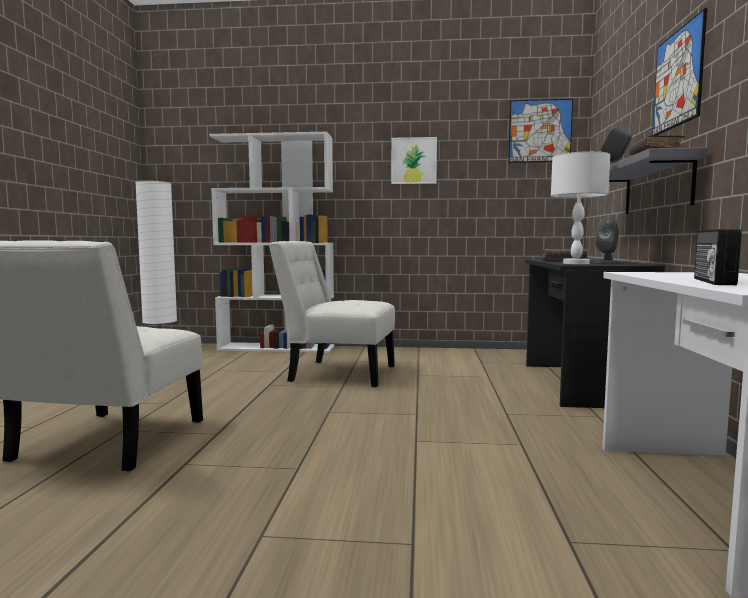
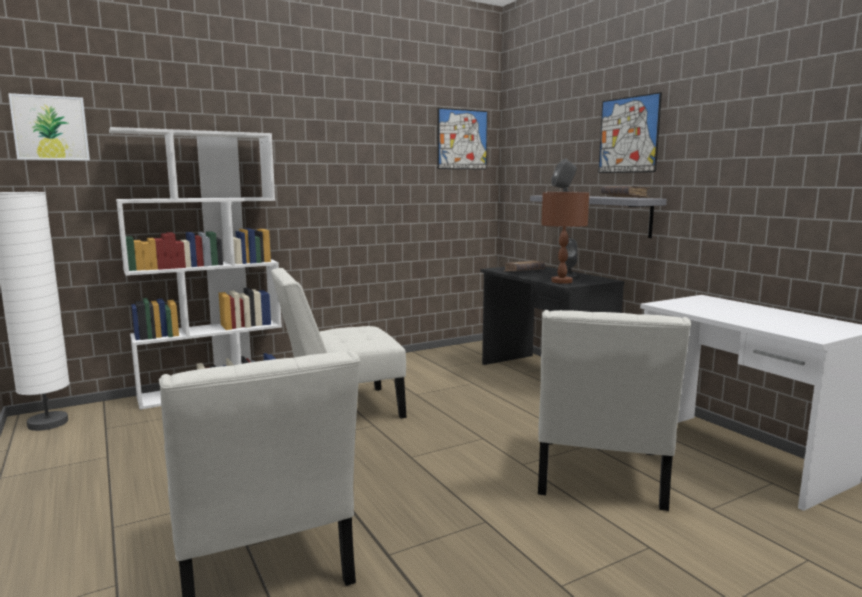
camera: 35 degrees left, 5 degrees up
picture [391,137,437,184] -> picture moved to [8,93,90,161]
white table lamp [551,151,610,264] -> brown table lamp [541,192,589,284]
radio [694,229,742,285] -> none
none -> white chair [538,310,691,511]

